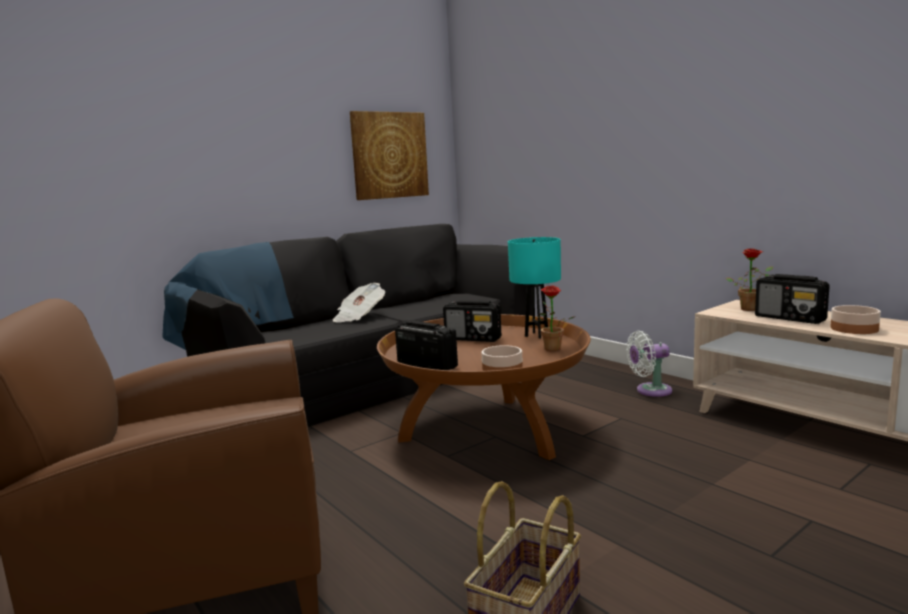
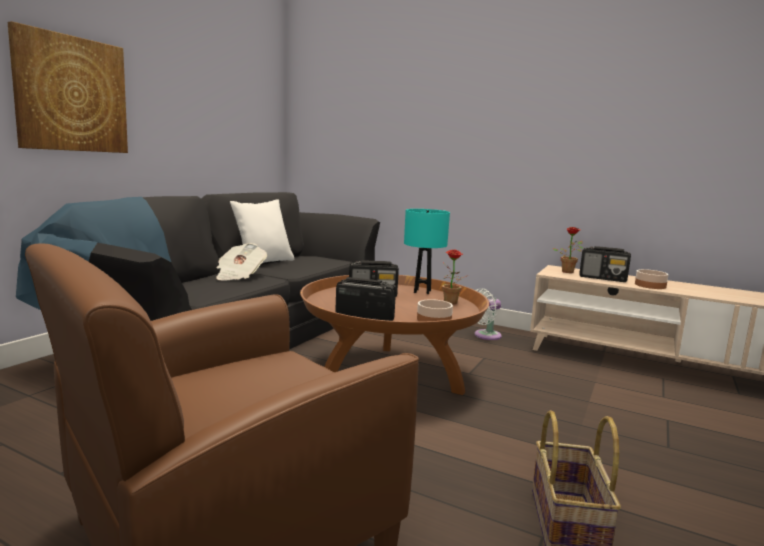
camera: 25 degrees left, 0 degrees up
picture [350,111,429,200] -> picture moved to [8,21,128,153]
none -> white pillow [230,199,294,263]

